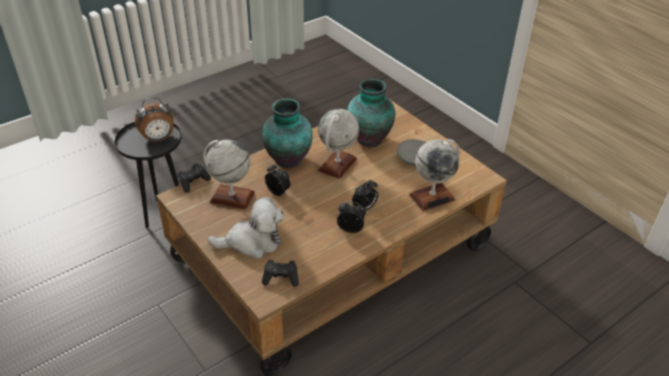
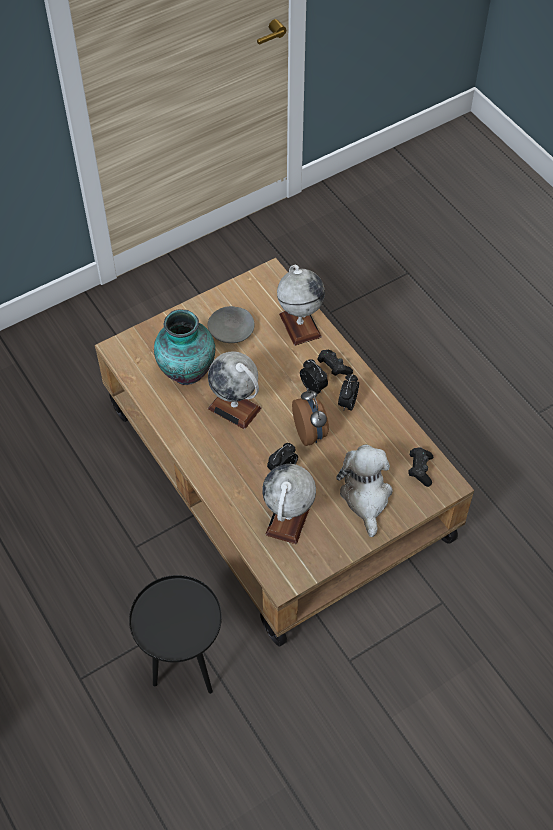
camera: 85 degrees left, 15 degrees up
alarm clock [135,97,174,142] -> alarm clock moved to [292,388,329,446]
black game controller [178,163,211,192] -> black game controller moved to [317,350,353,376]
vase [262,99,313,168] -> none

